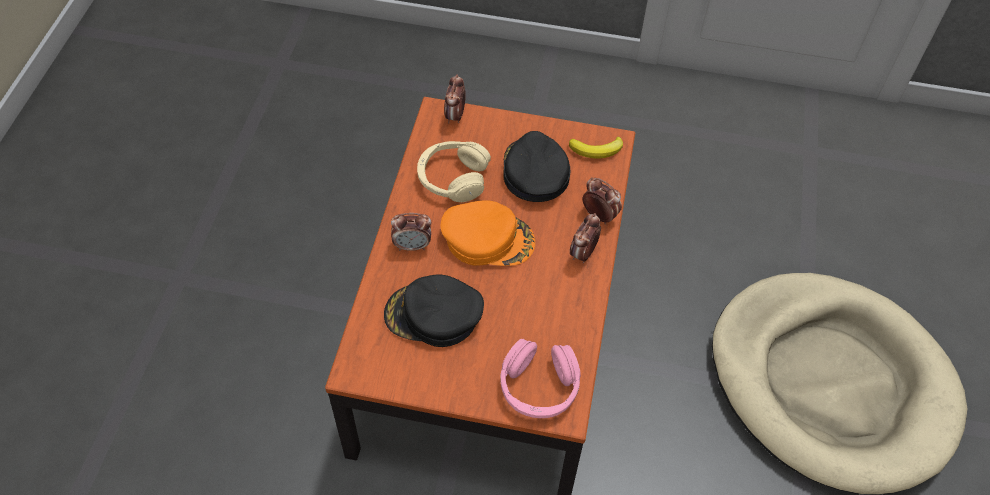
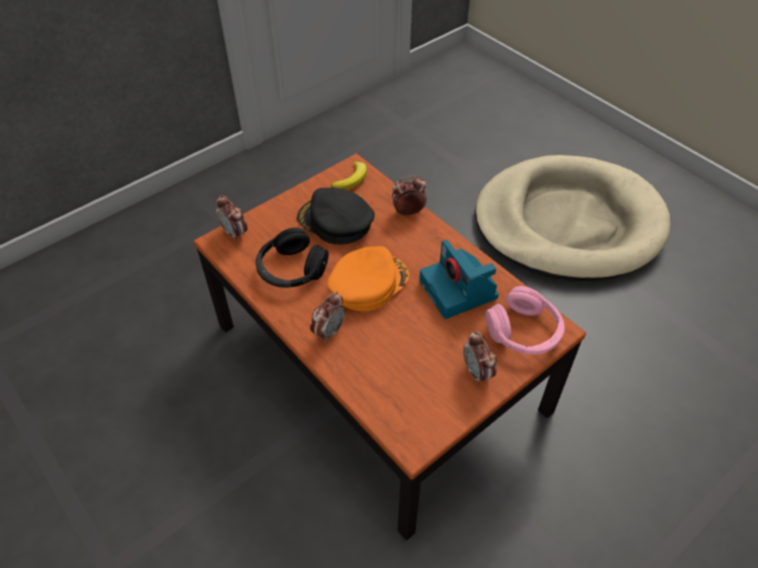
camera: 50 degrees left, 5 degrees down
black cap [384,274,484,347] -> none
beige headphones [417,141,491,202] -> black headphones [255,228,329,288]
alarm clock [570,213,601,263] -> alarm clock moved to [463,331,497,384]
none -> camera [419,240,499,319]

